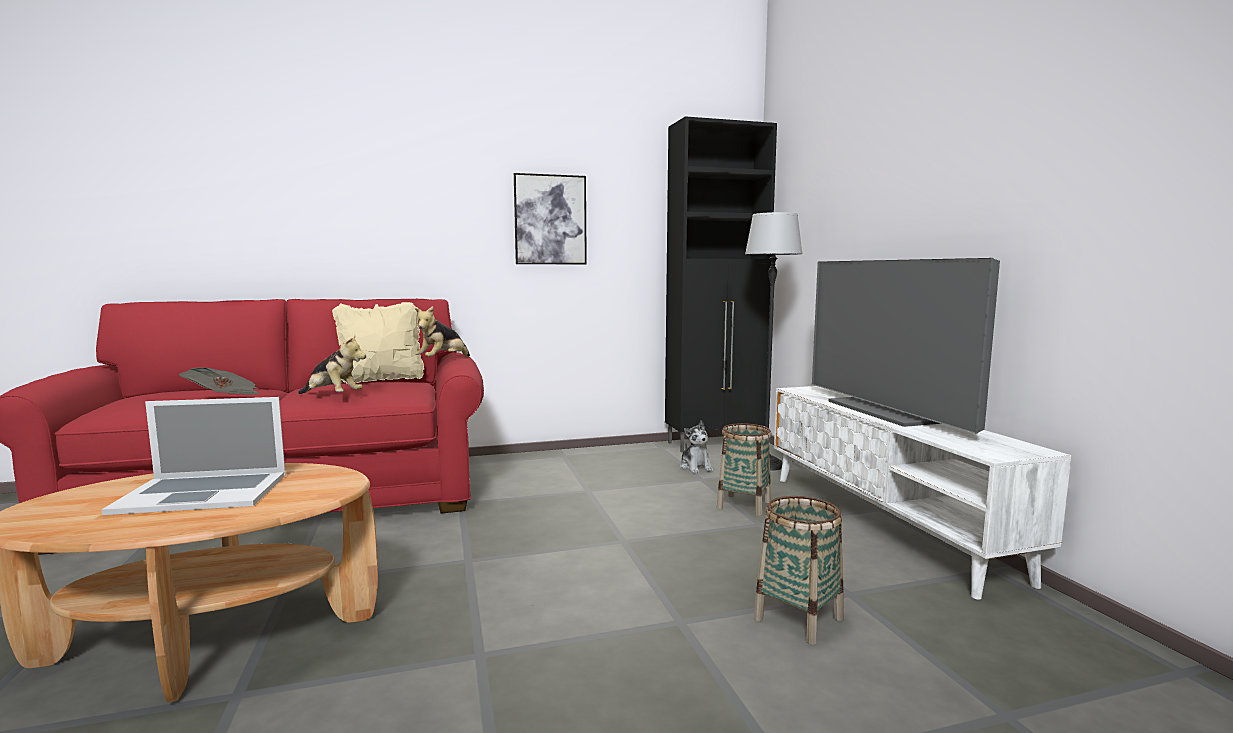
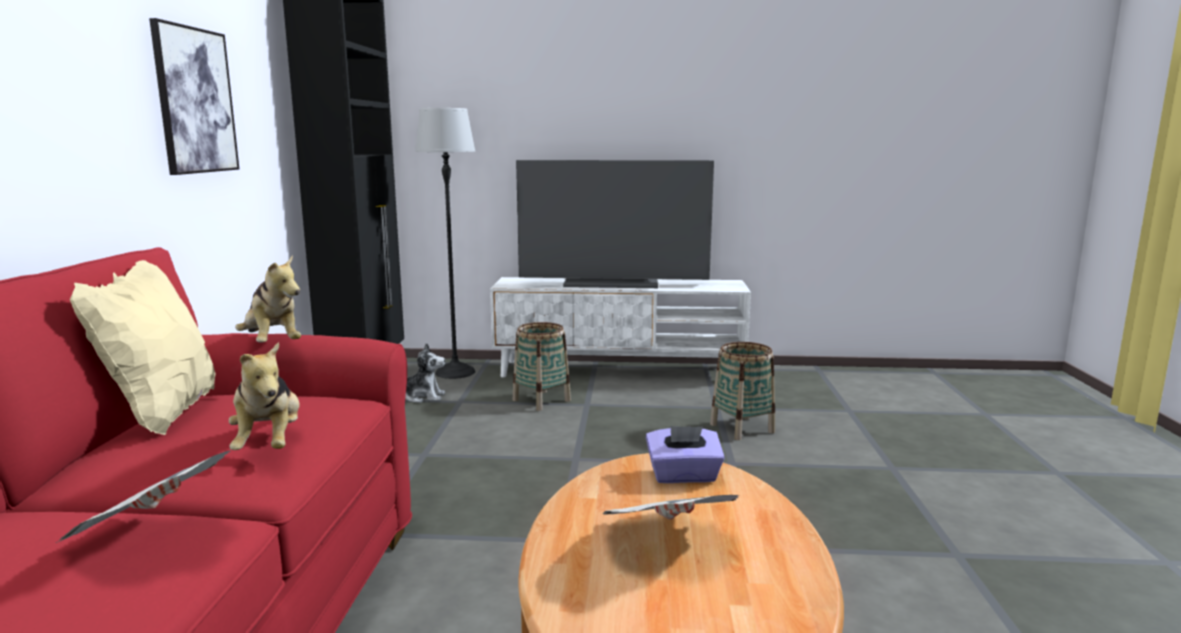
camera: 70 degrees left, 5 degrees up
laptop [101,397,286,515] -> newspaper [603,495,739,520]
plush toy [298,335,366,394] -> plush toy turned 120 degrees clockwise [229,342,300,450]
none -> purple tissue box [646,426,725,483]

